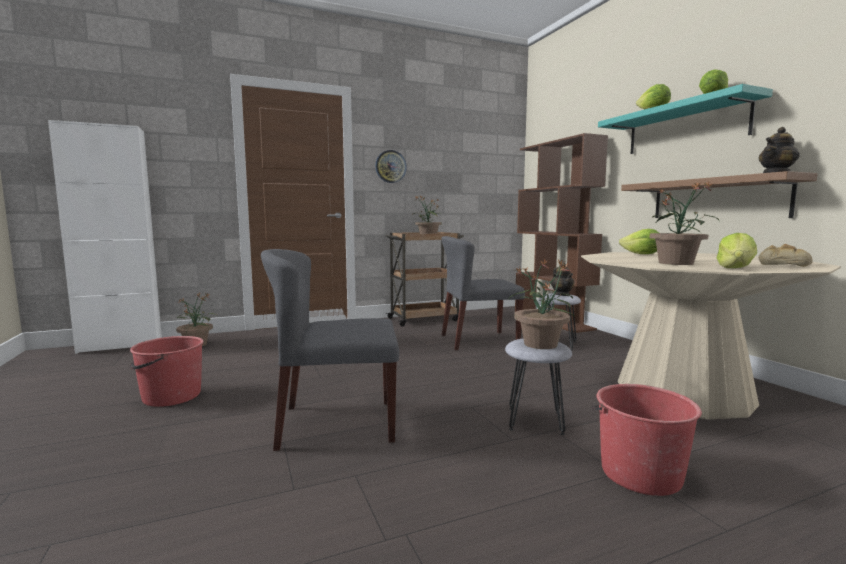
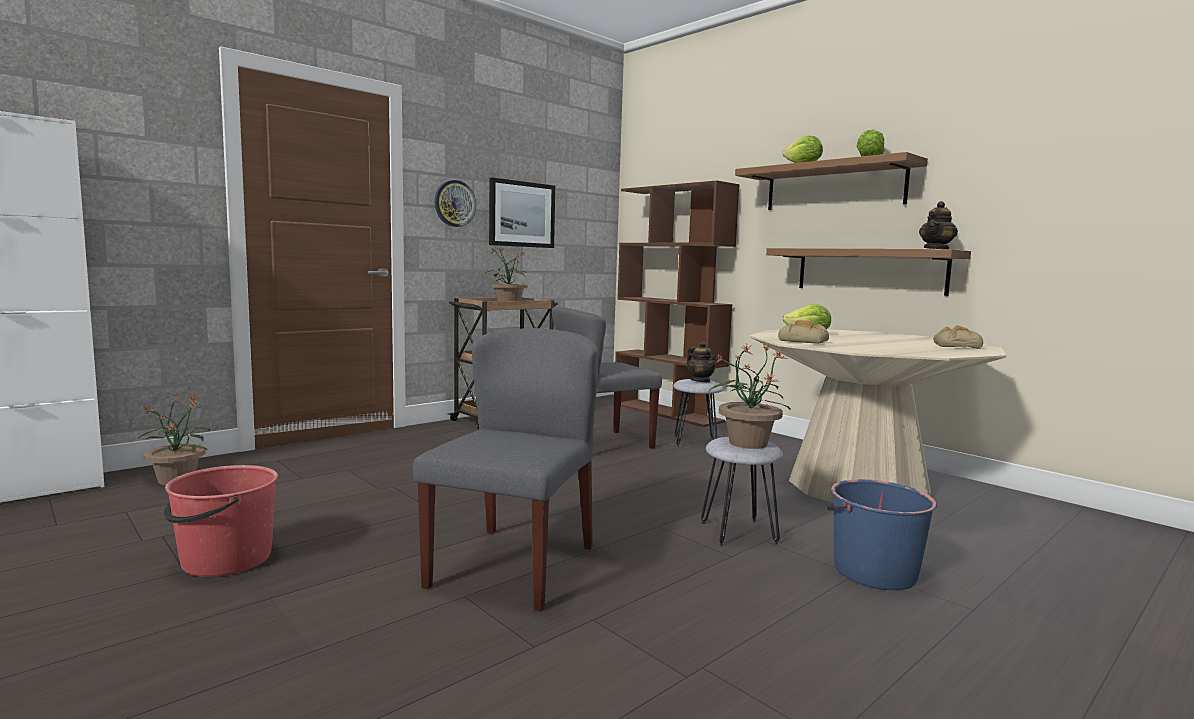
camera: 20 degrees left, 0 degrees up
grey chair [261,249,399,451] -> grey chair turned 135 degrees clockwise [413,328,598,611]
red bucket [592,384,702,496] -> blue bucket [827,479,937,590]
turquoise shelf [598,84,773,154] -> brown shelf [735,152,928,210]
potted plant [650,182,719,265] -> none
lettuce [717,233,757,268] -> none
none -> picture [489,178,555,248]
none -> bread [778,320,829,344]

